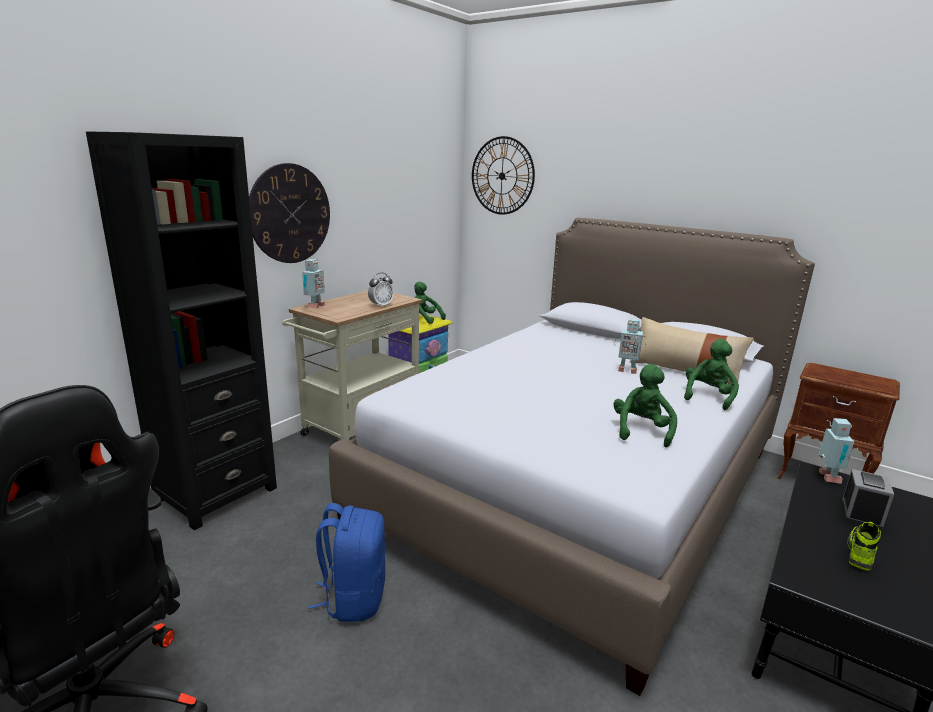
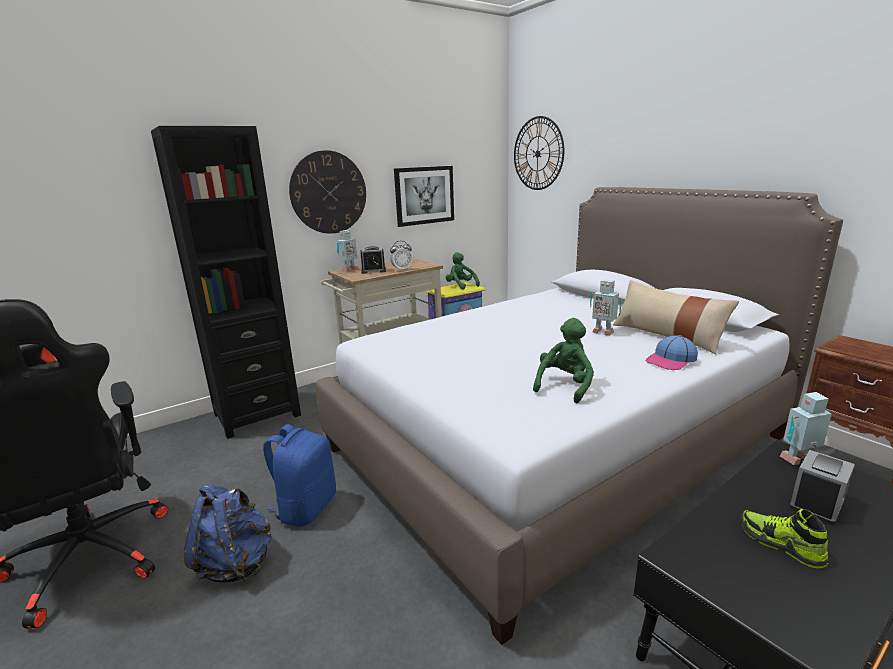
camera: 20 degrees right, 0 degrees up
green plush toy [684,339,739,410] -> cap [645,335,698,370]
toy robot [818,418,854,484] -> toy robot turned 135 degrees counterclockwise [780,392,832,465]
shoe [847,522,881,571] -> shoe turned 90 degrees counterclockwise [742,509,829,569]
none -> blue backpack [184,484,272,583]
none -> alarm clock [360,246,386,274]
none -> picture [394,166,454,227]

